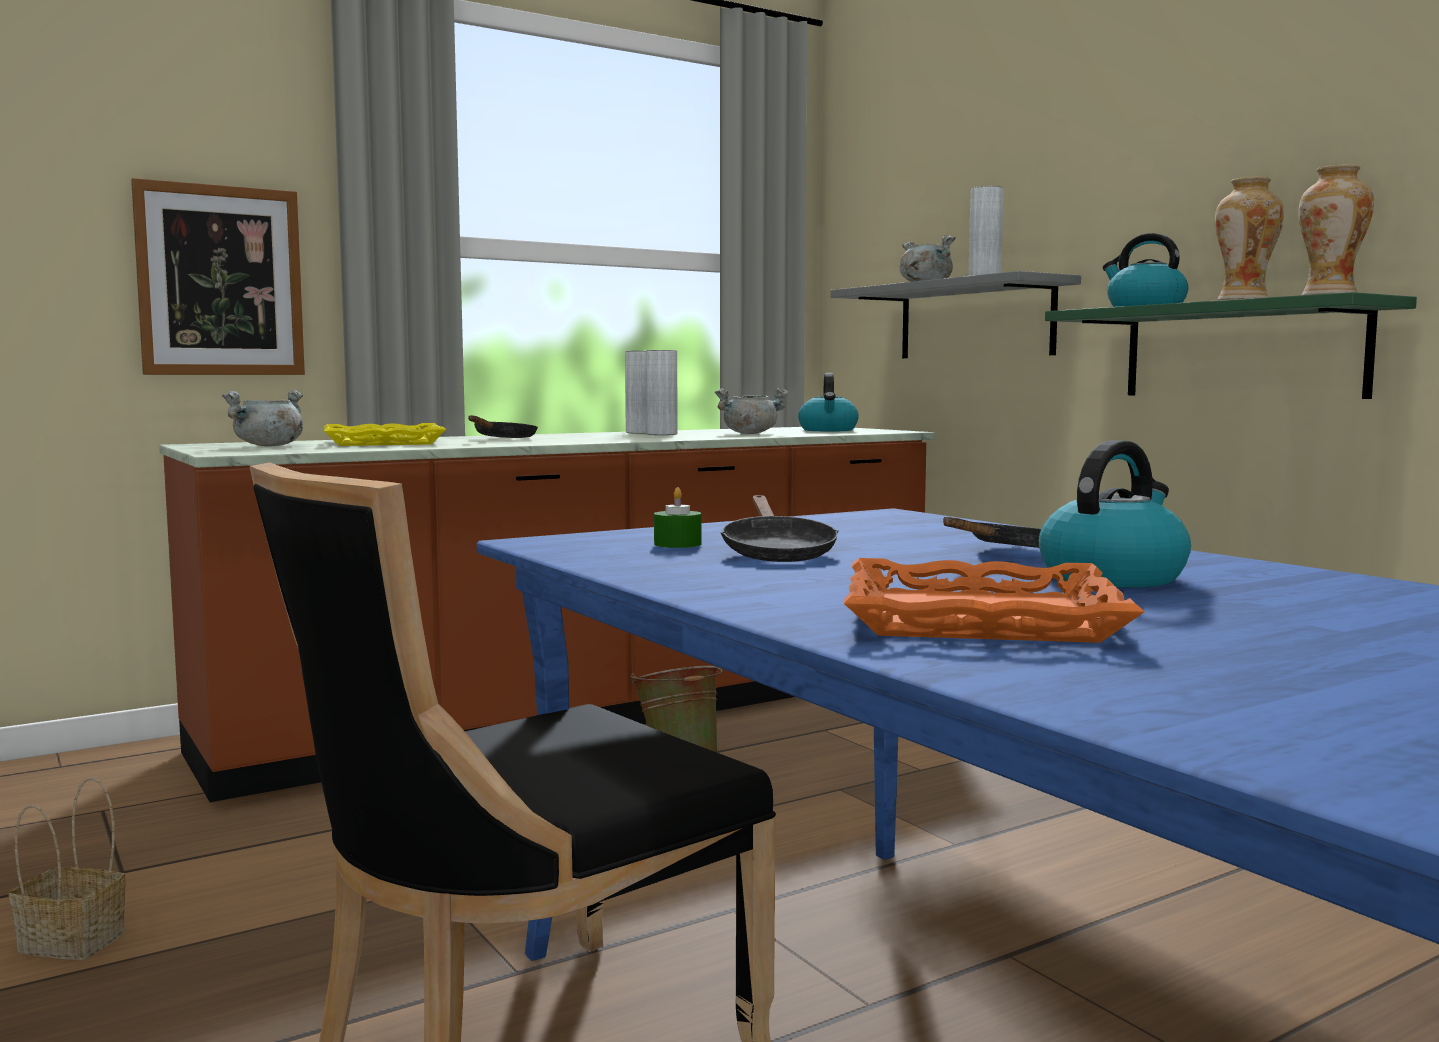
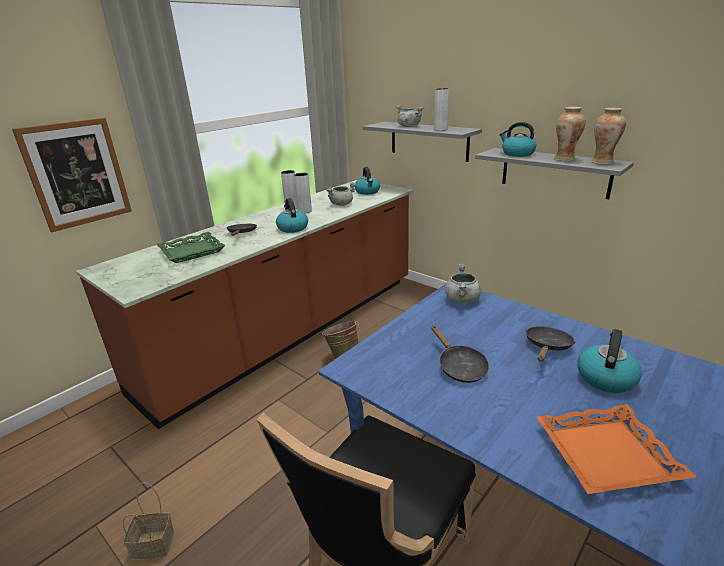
camera: 15 degrees left, 20 degrees up
grey cooking pot [222,390,303,446] -> grey cooking pot moved to [445,264,482,303]
yellow tray [324,423,446,446] -> green tray [157,232,225,263]
green candle [654,487,702,548] -> none
green shelf [1045,292,1417,399] -> grey shelf [475,148,634,199]
none -> kettle [276,198,308,233]

